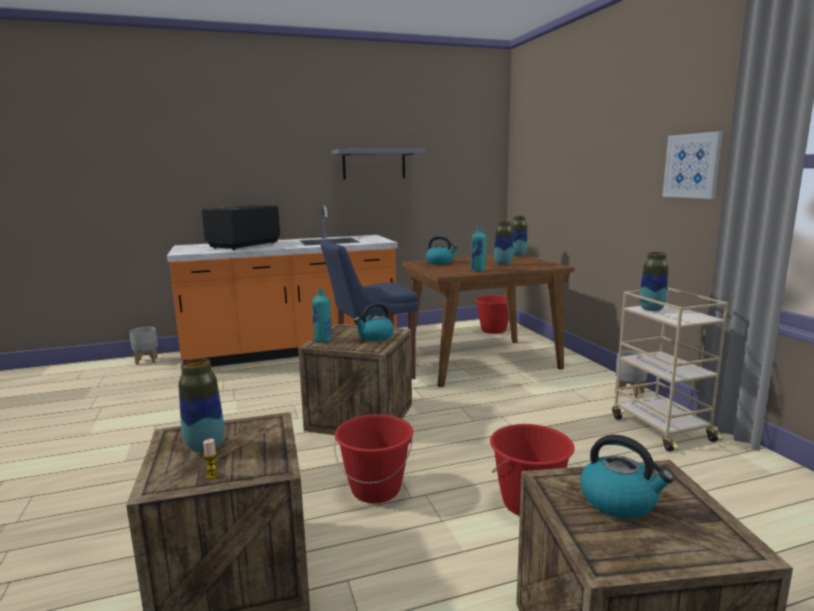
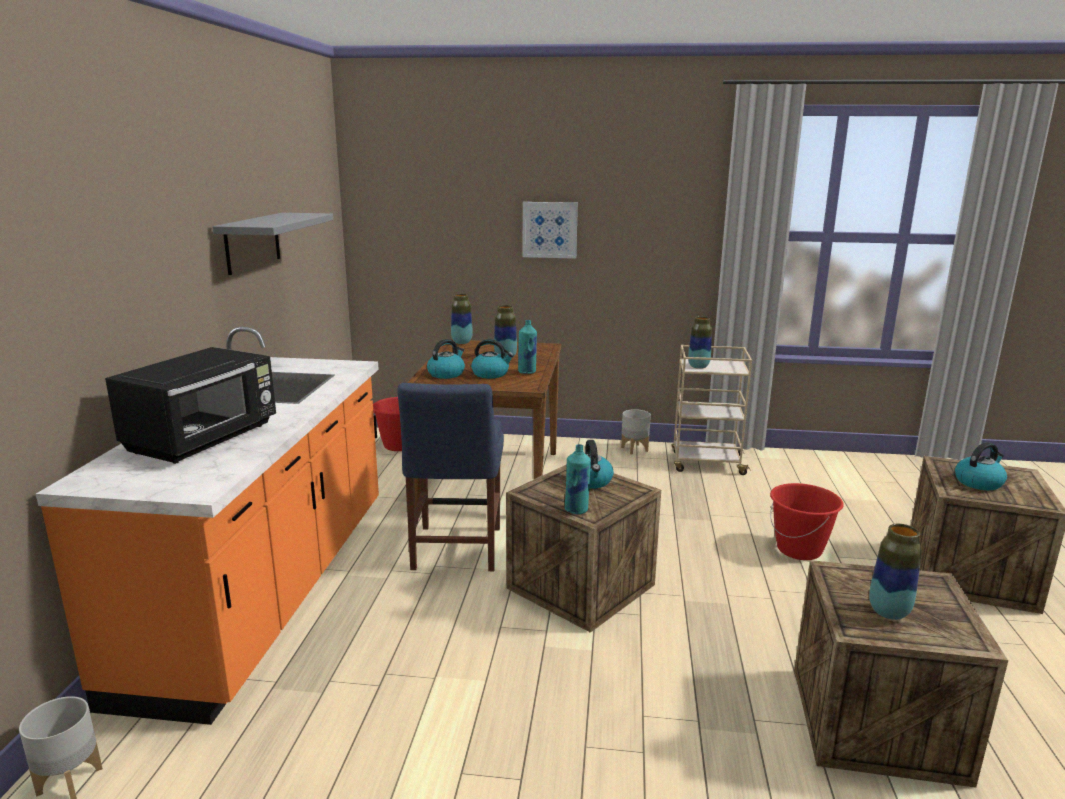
camera: 65 degrees left, 5 degrees up
black microwave [202,205,280,250] -> black microwave turned 120 degrees counterclockwise [105,347,276,464]
candle [203,439,219,479] -> none
red bucket [334,414,413,503] -> none
picture [662,131,723,199] -> picture moved to [523,202,578,259]
none -> kettle [471,339,514,379]

